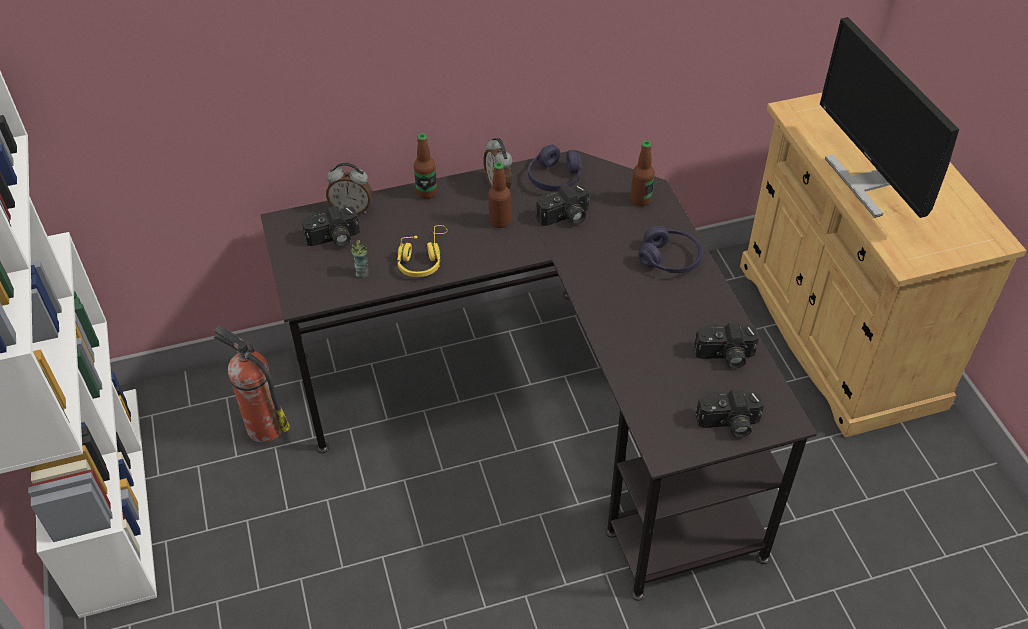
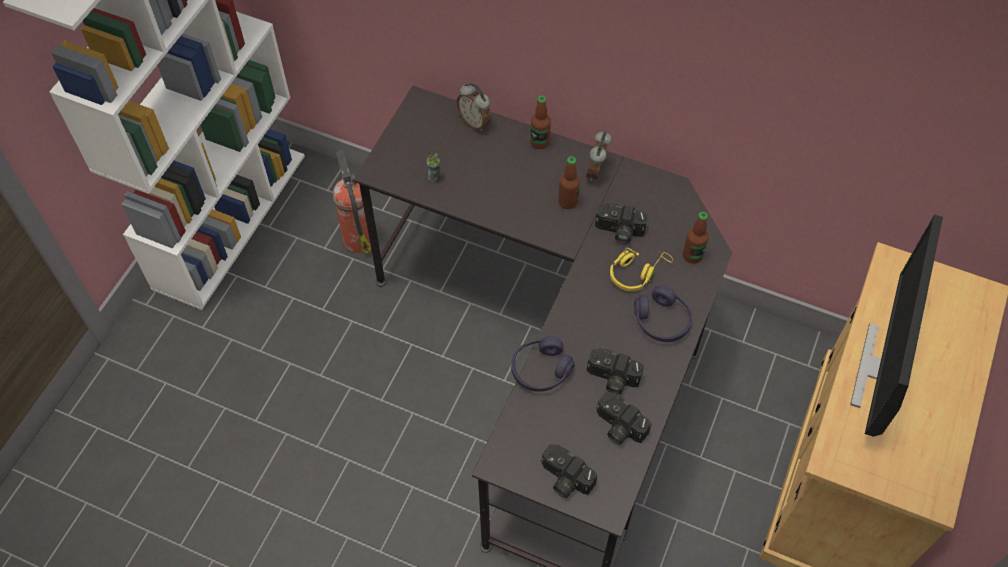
camera: 40 degrees right, 10 degrees up
camera [302,206,360,247] -> camera moved to [587,348,644,395]
yellow headphones [397,225,448,277] -> yellow headphones moved to [610,248,673,291]
purple headphones [528,145,582,192] -> purple headphones moved to [511,336,575,392]

